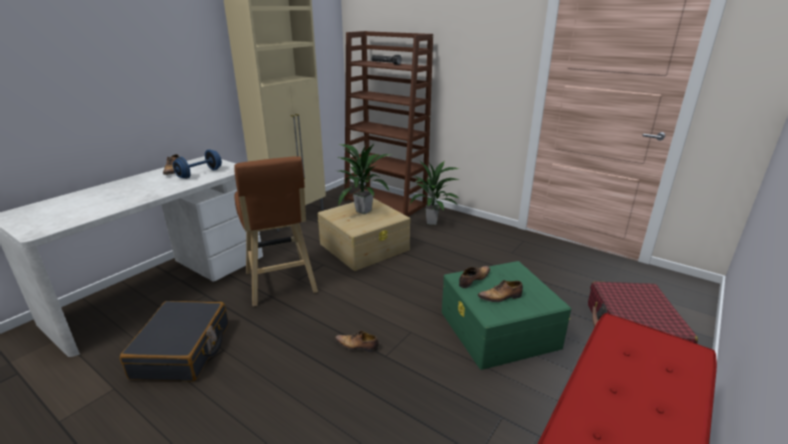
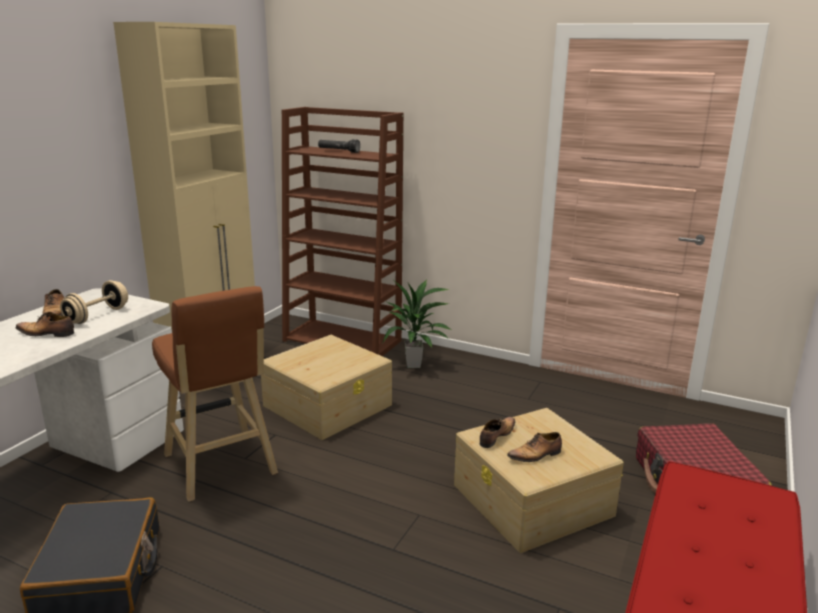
camera: 10 degrees left, 5 degrees down
blue dumbbell [173,149,222,179] -> beige dumbbell [60,280,128,324]
shoe [335,331,379,352] -> shoe moved to [16,312,74,337]
potted plant [338,144,393,214] -> none
green storage box [442,261,571,370] -> beige storage box [454,408,624,553]

